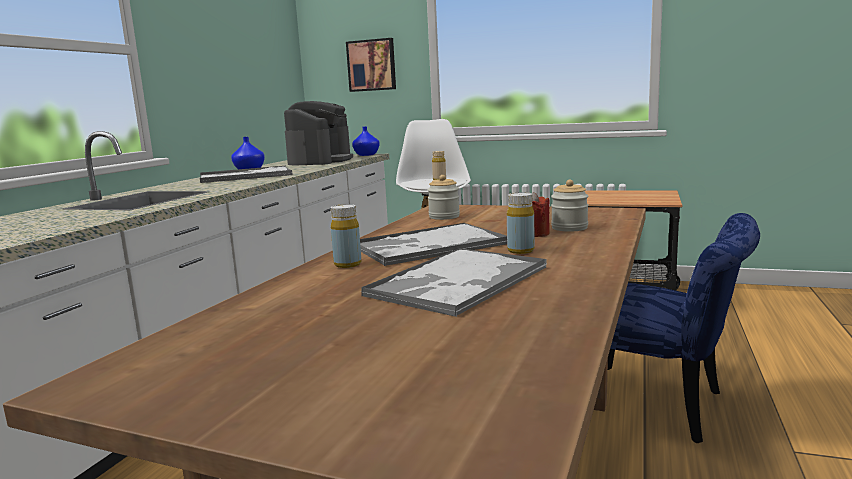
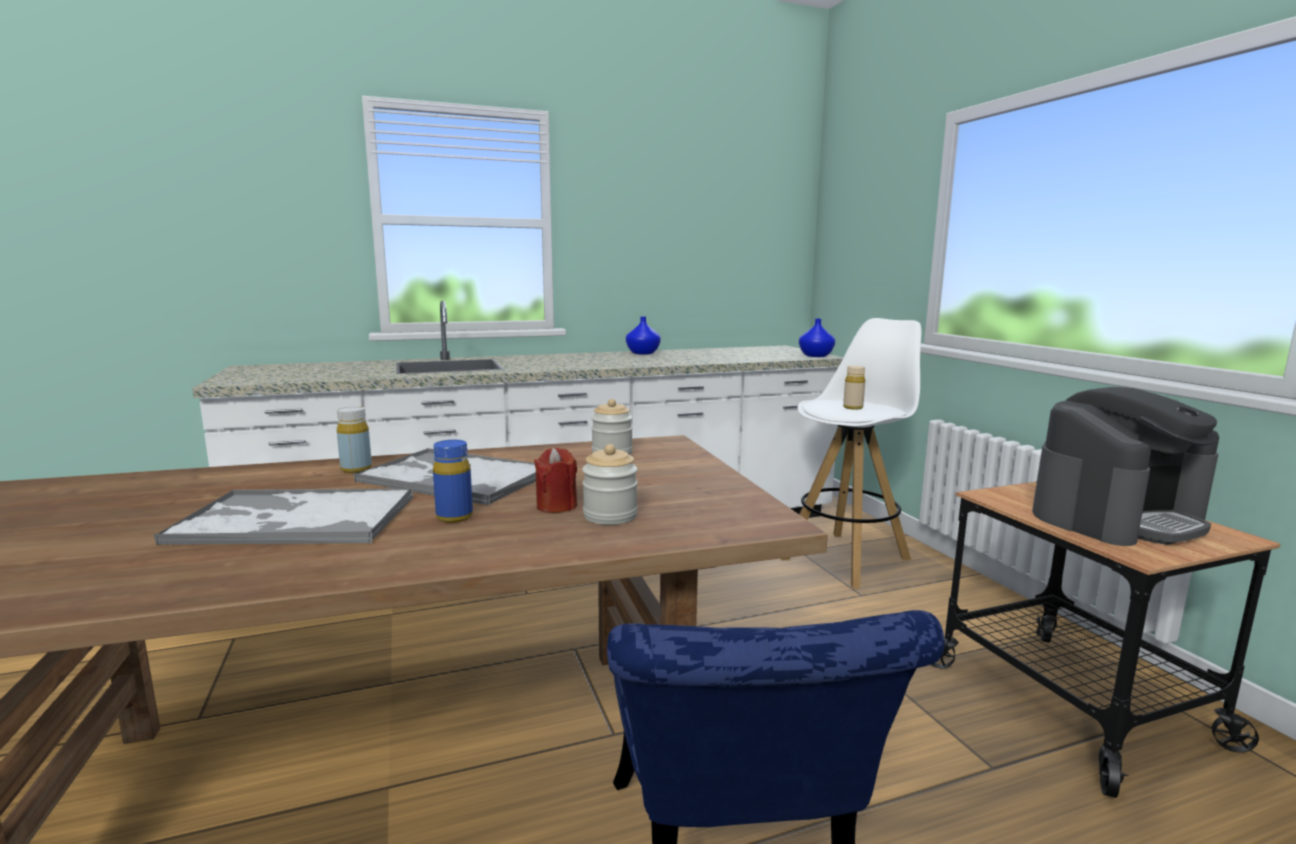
camera: 50 degrees right, 0 degrees up
tray [200,166,293,183] -> none
coffee machine [284,101,353,165] -> coffee machine moved to [1032,387,1219,546]
picture [346,38,396,92] -> none
yellow bottle [507,192,535,254] -> blue bottle [433,440,473,523]

